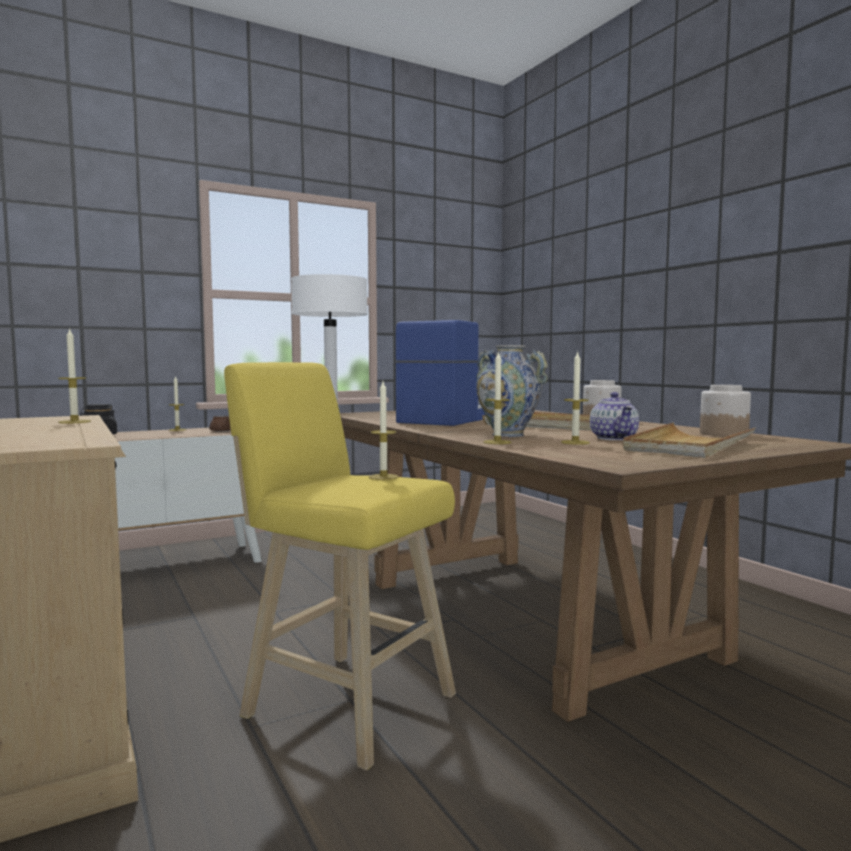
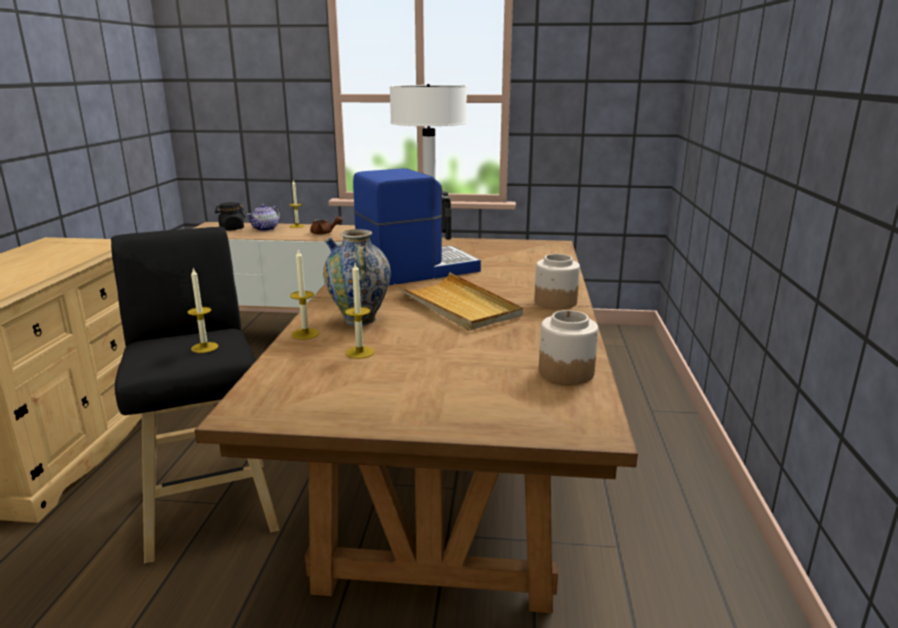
camera: 35 degrees right, 15 degrees up
candle [58,328,91,424] -> none
yellow stool [224,362,456,771] -> black stool [111,227,279,564]
teapot [590,392,639,440] -> teapot moved to [247,204,280,231]
beige tray [623,423,756,458] -> none

